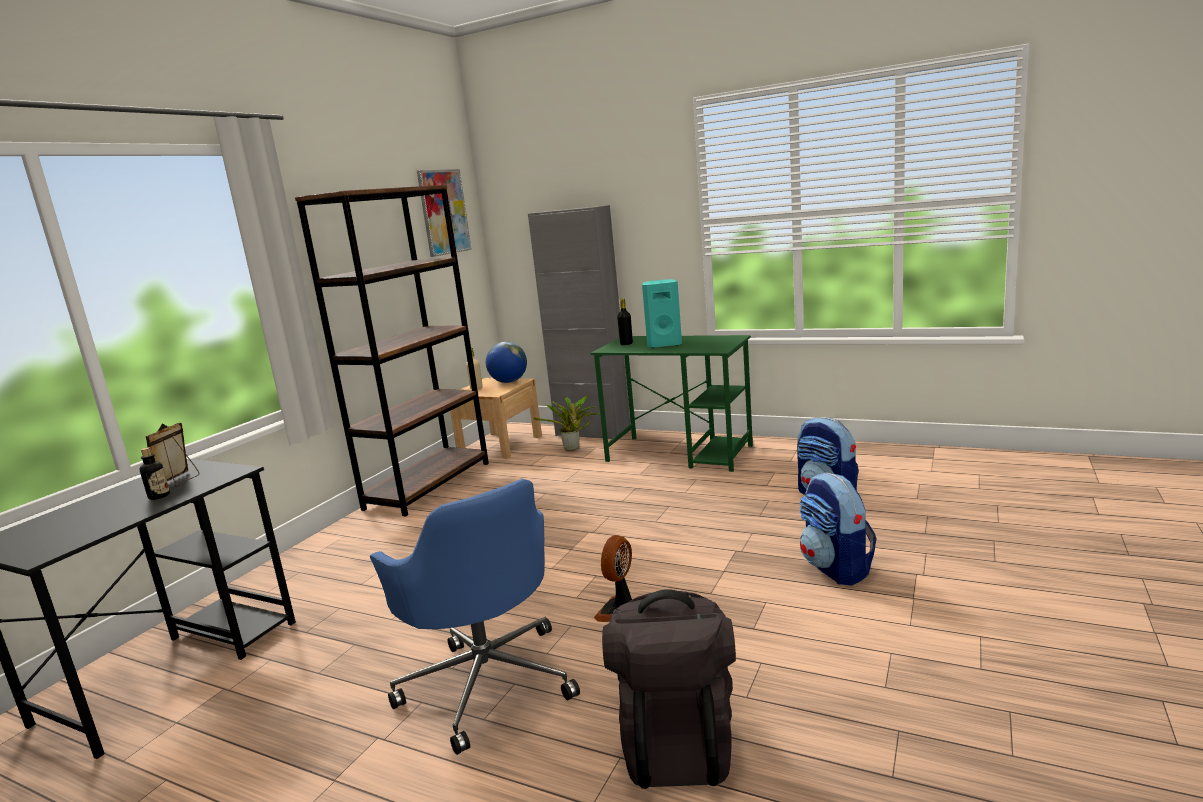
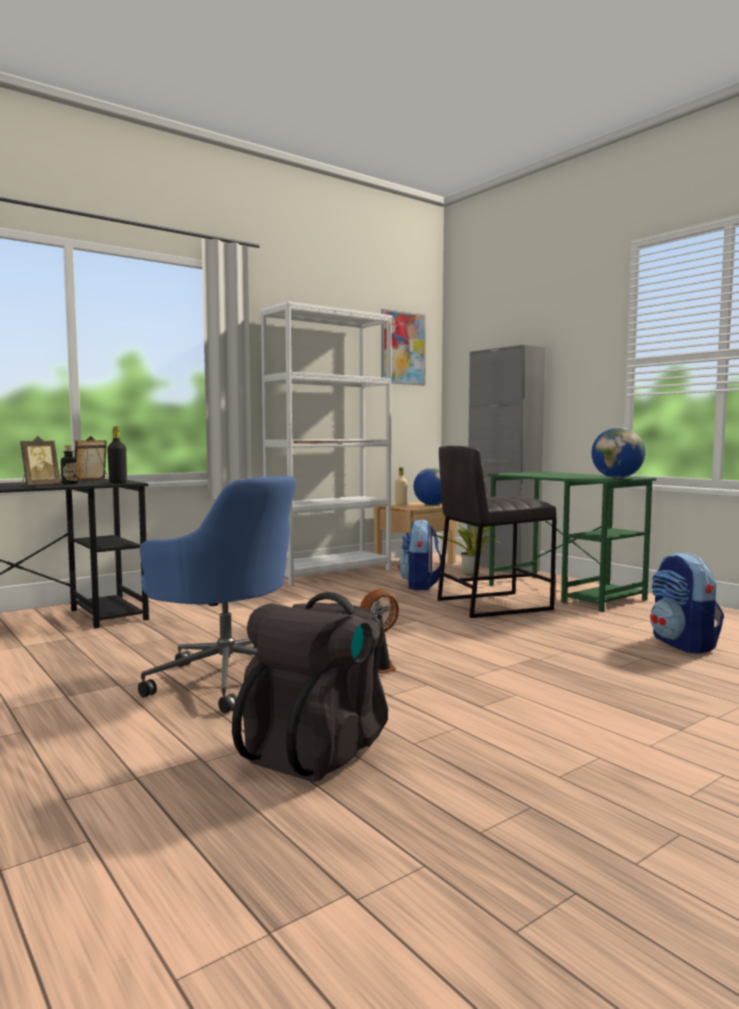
camera: 25 degrees right, 10 degrees down
brown bookcase [295,185,489,517] -> white bookcase [260,301,392,585]
blue office chair [370,479,580,755] -> blue office chair turned 45 degrees counterclockwise [138,476,296,713]
black bottle [617,298,633,345] -> black bottle moved to [107,426,127,483]
turquoise speaker [642,279,682,348] -> none
backpack [799,473,877,586] -> backpack moved to [398,519,442,590]
none -> picture frame [20,436,60,486]
none -> grey stool [437,446,557,618]
none -> globe [591,427,646,478]

